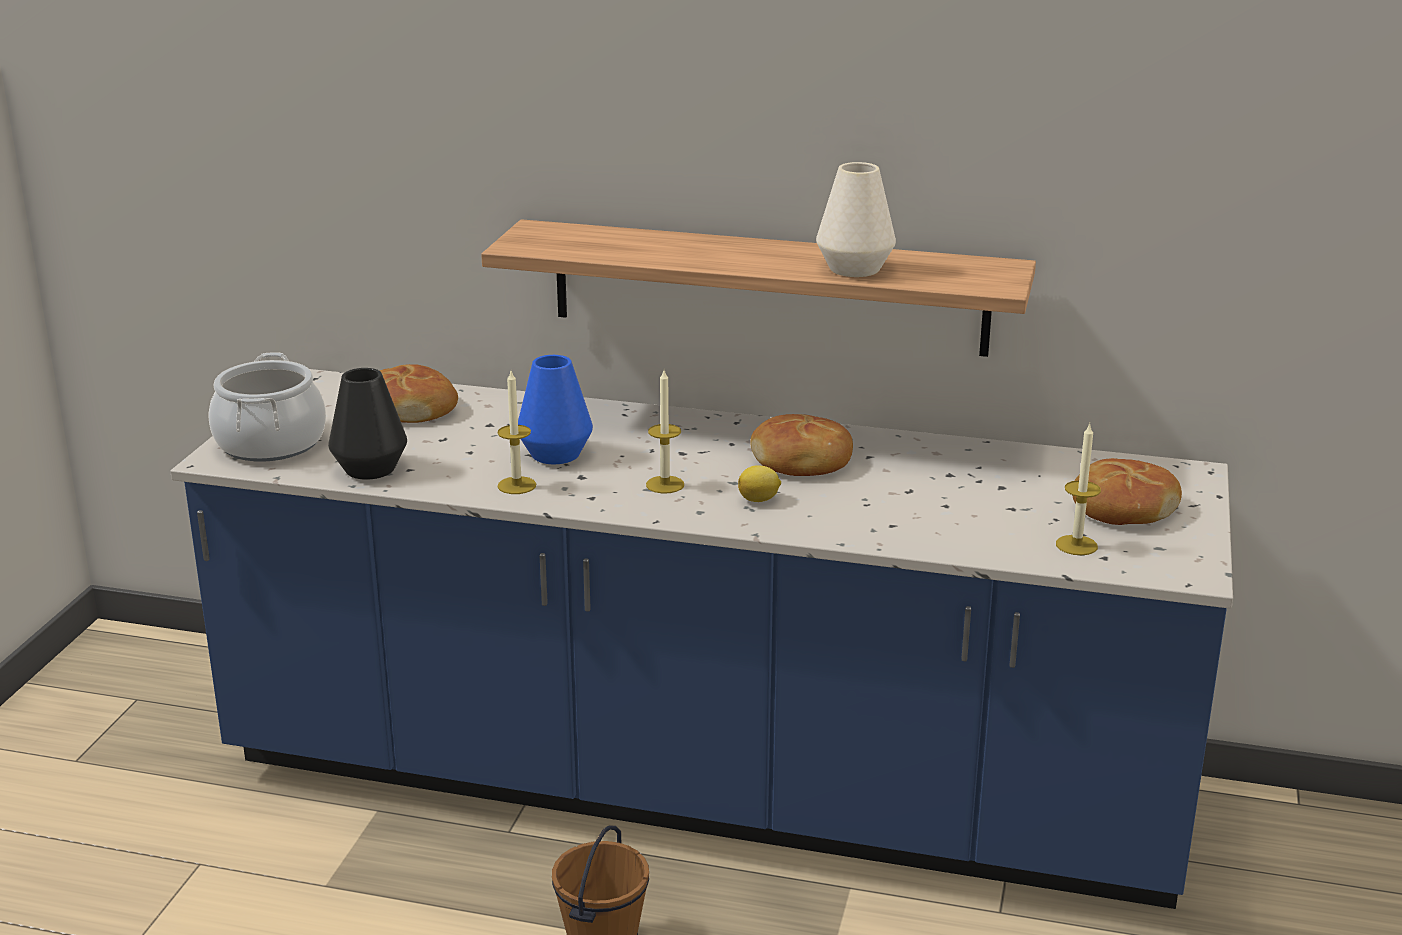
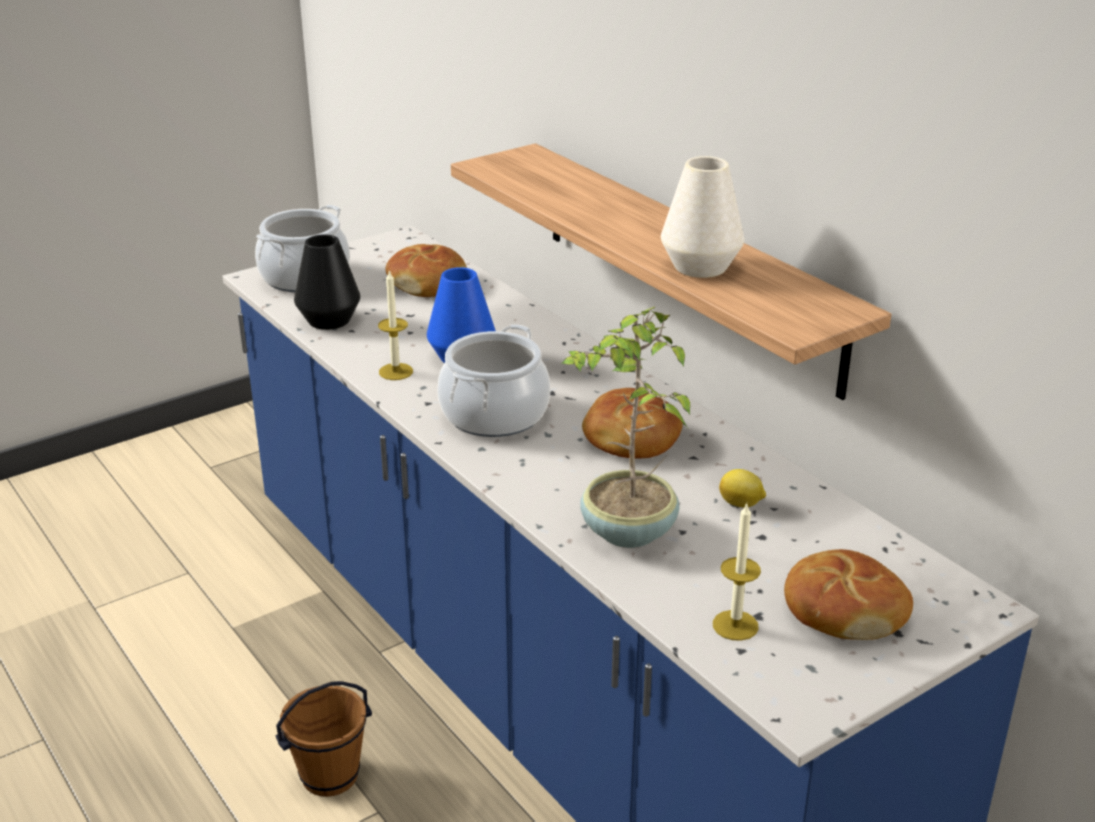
camera: 40 degrees right, 5 degrees up
candle [646,370,684,493] -> cooking pot [437,324,550,437]
lemon [738,465,781,502] -> lemon moved to [719,469,766,507]
none -> potted plant [561,307,690,548]

